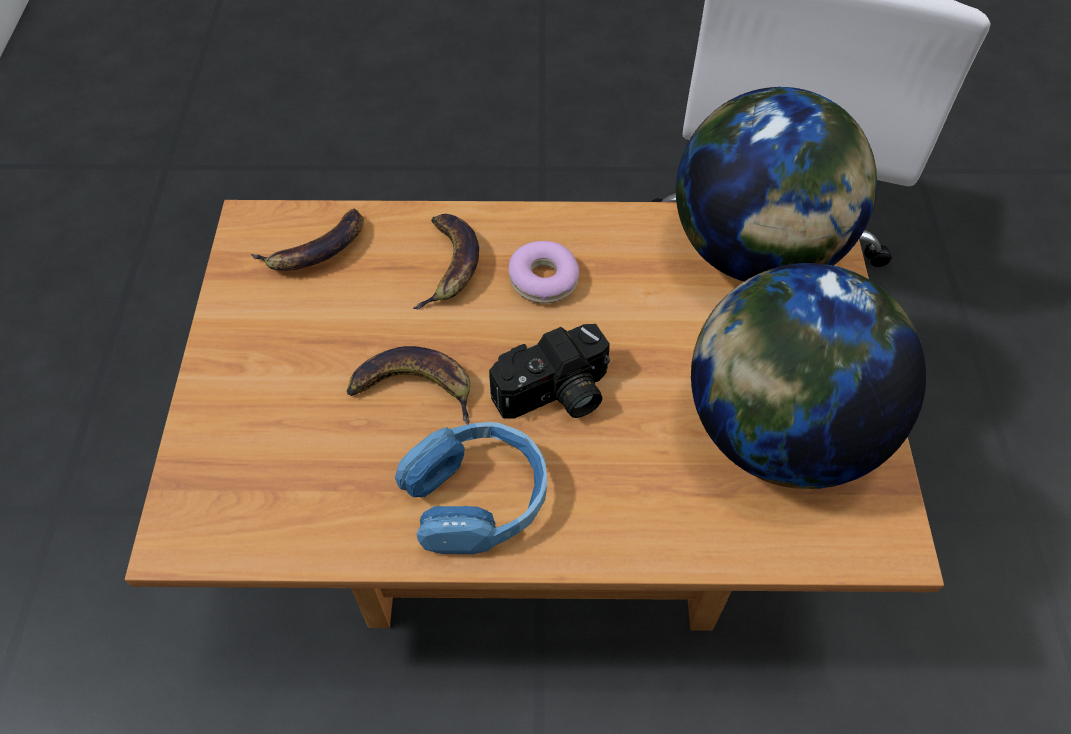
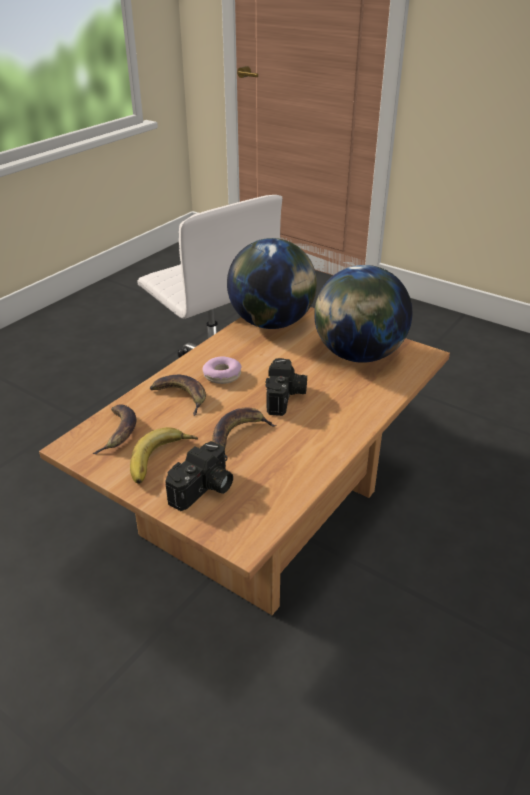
camera: 55 degrees left, 20 degrees down
blue headphones [395,422,547,554] -> none
none -> banana [130,427,198,484]
none -> camera [165,441,233,511]

